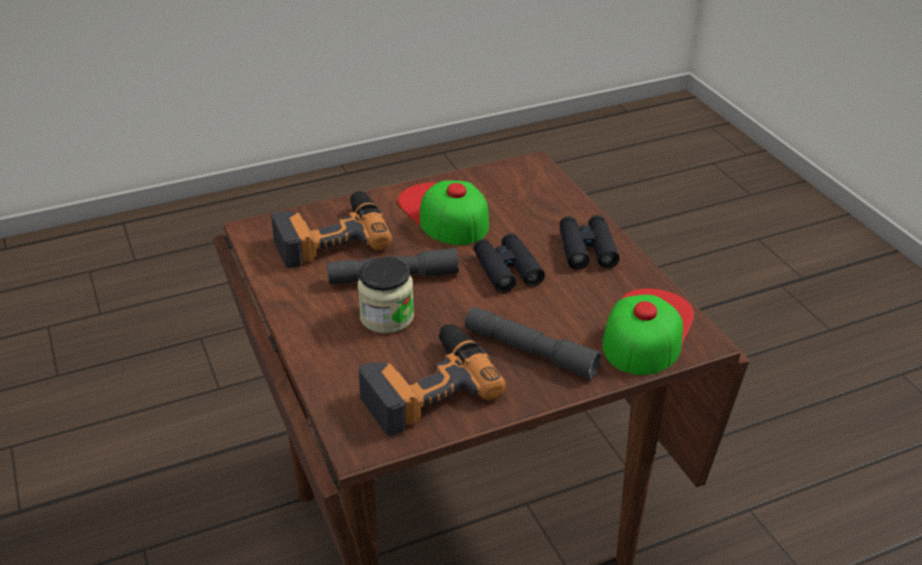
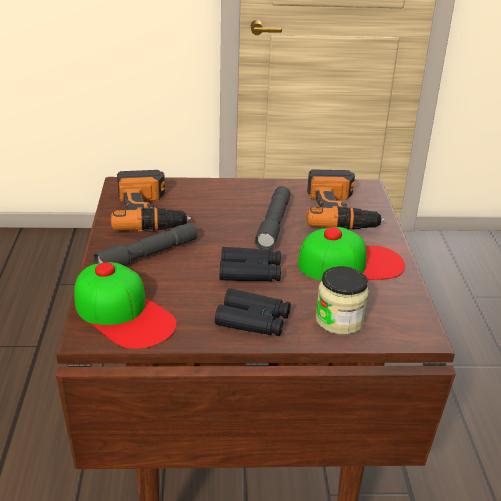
camera: 110 degrees right, 5 degrees down
jar [357,257,414,334] -> jar moved to [316,266,369,335]

